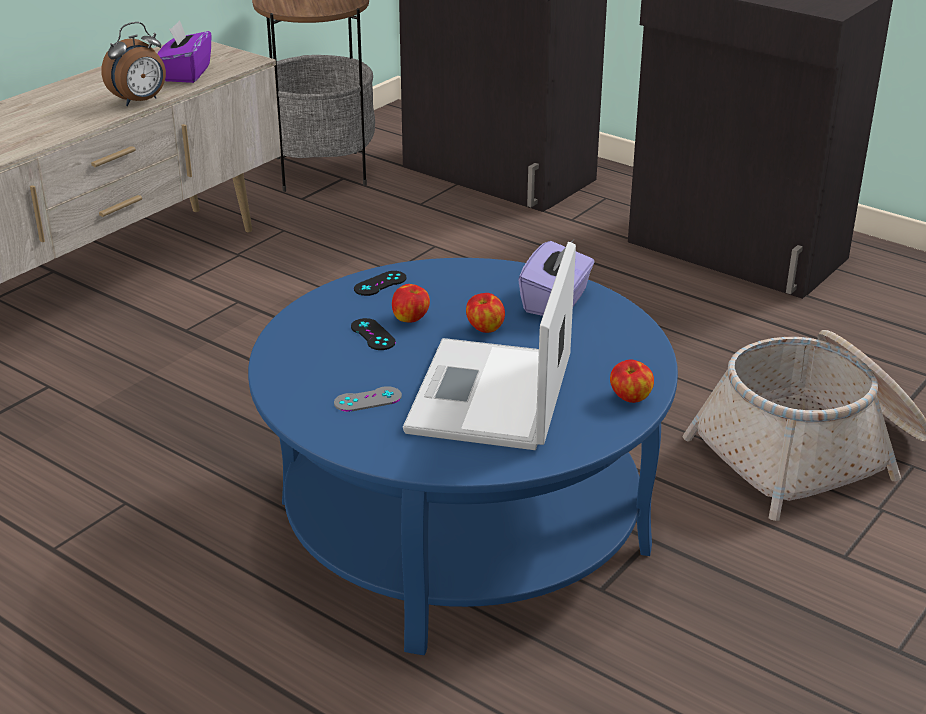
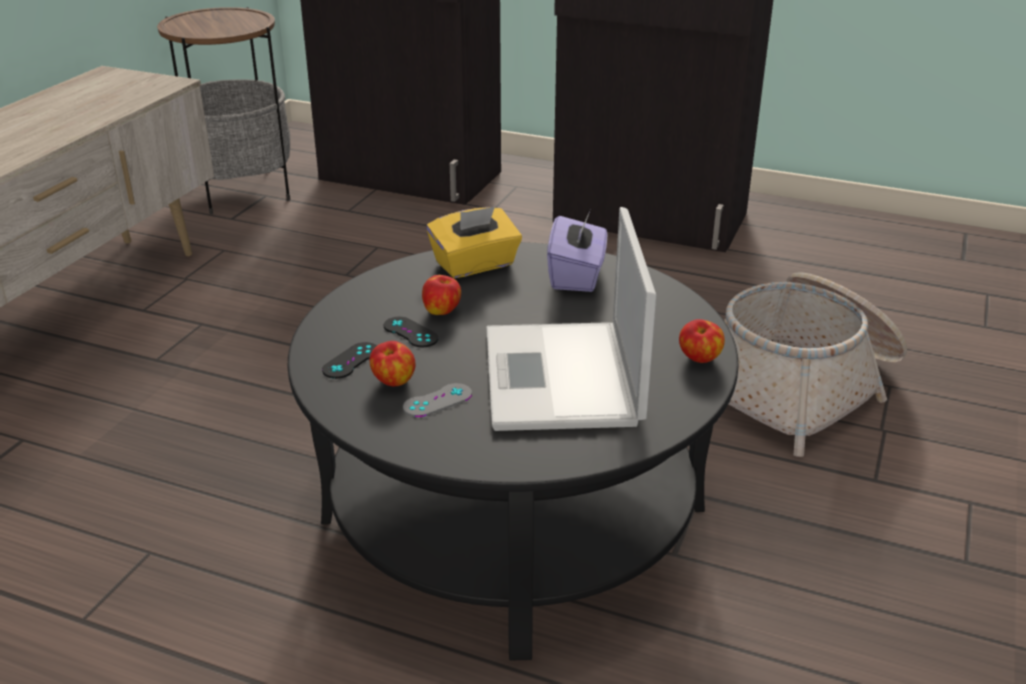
camera: 15 degrees left, 0 degrees up
alarm clock [101,22,166,106] -> none
purple tissue box [157,20,211,83] -> none
blue coffee table [248,258,678,655] -> black coffee table [288,242,738,660]
black game controller [354,271,407,296] -> black game controller moved to [322,342,377,379]
apple [466,293,505,333] -> apple moved to [369,341,416,386]
none -> yellow tissue box [426,206,522,278]

